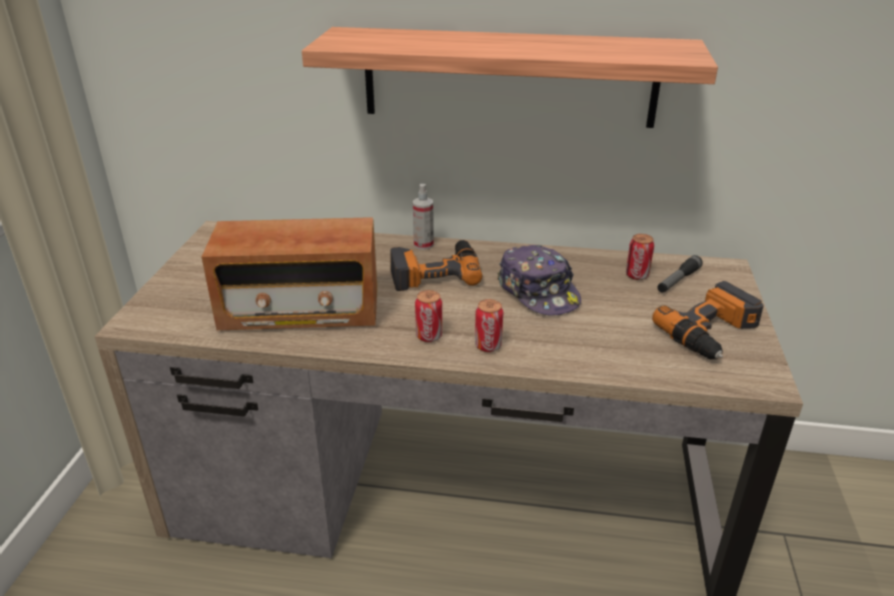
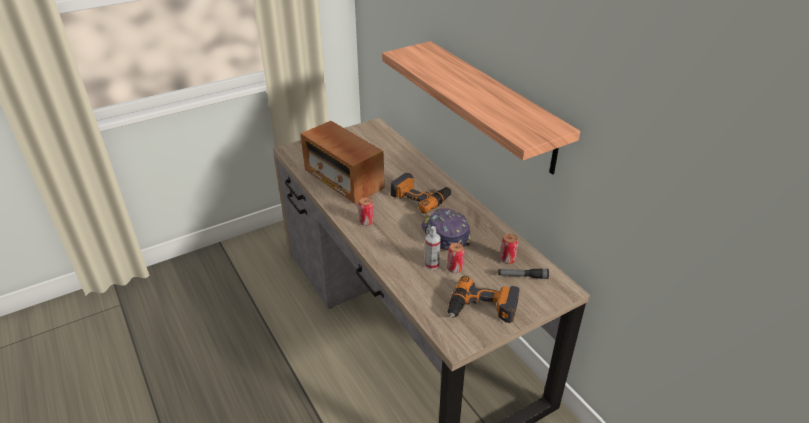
camera: 50 degrees right, 5 degrees up
spray bottle [413,184,434,250] -> spray bottle moved to [425,226,441,270]
can [475,299,503,352] -> can moved to [447,243,464,273]
cap [497,245,581,316] -> cap turned 135 degrees clockwise [422,208,470,250]

